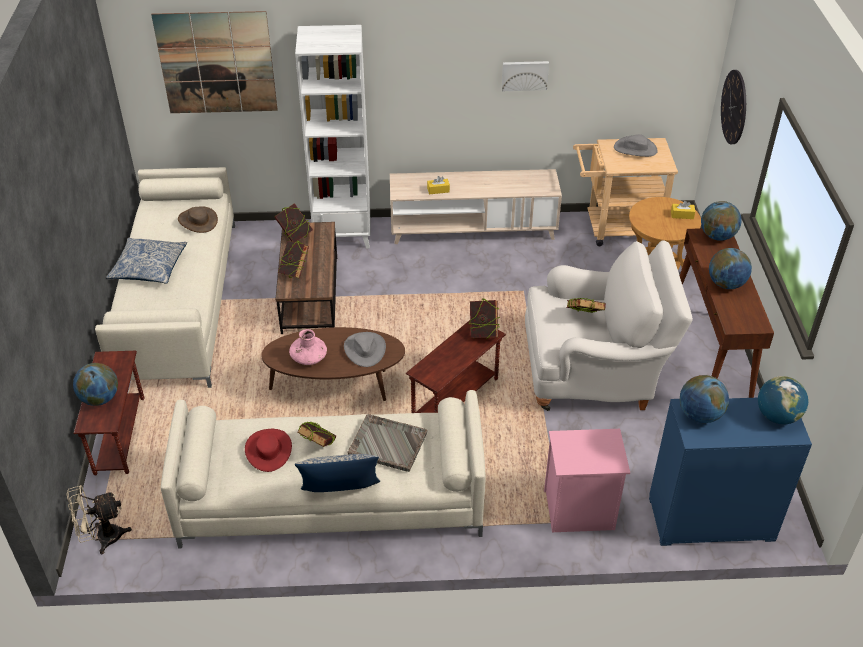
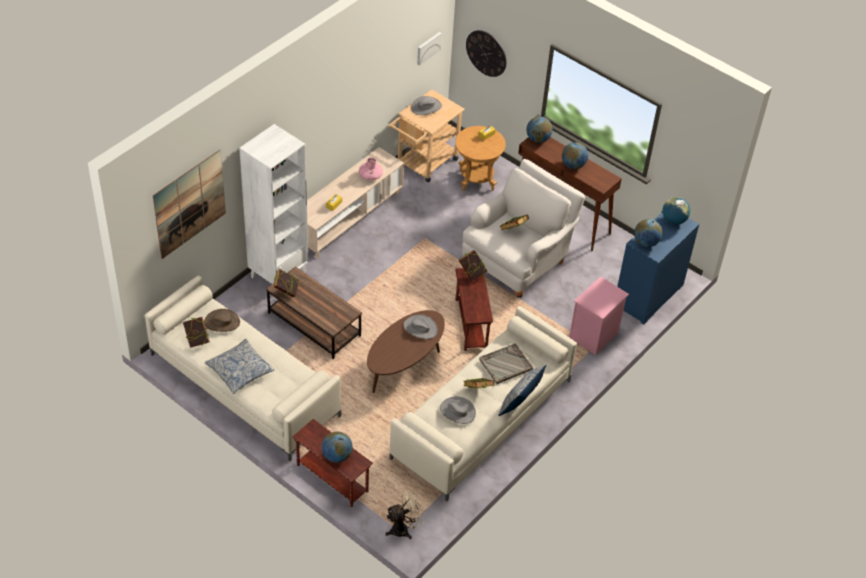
camera: 50 degrees left, 5 degrees up
beige fan [66,485,132,554] -> beige fan turned 135 degrees counterclockwise [385,490,424,539]
red hat [245,429,292,472] -> grey hat [440,396,476,424]
book [278,240,309,278] -> book moved to [183,317,210,348]
pink vase [289,329,327,365] -> pink vase moved to [359,157,383,180]
picture [502,61,549,91] -> picture moved to [417,32,442,66]

